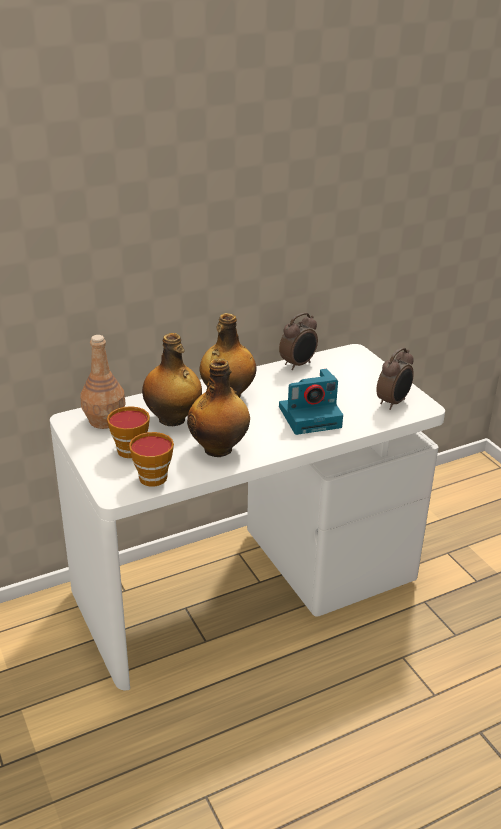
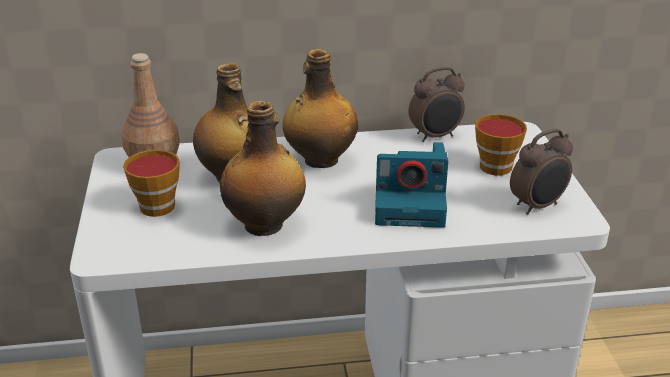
camera: 20 degrees right, 0 degrees up
cup [129,432,174,487] -> cup moved to [475,114,527,176]

